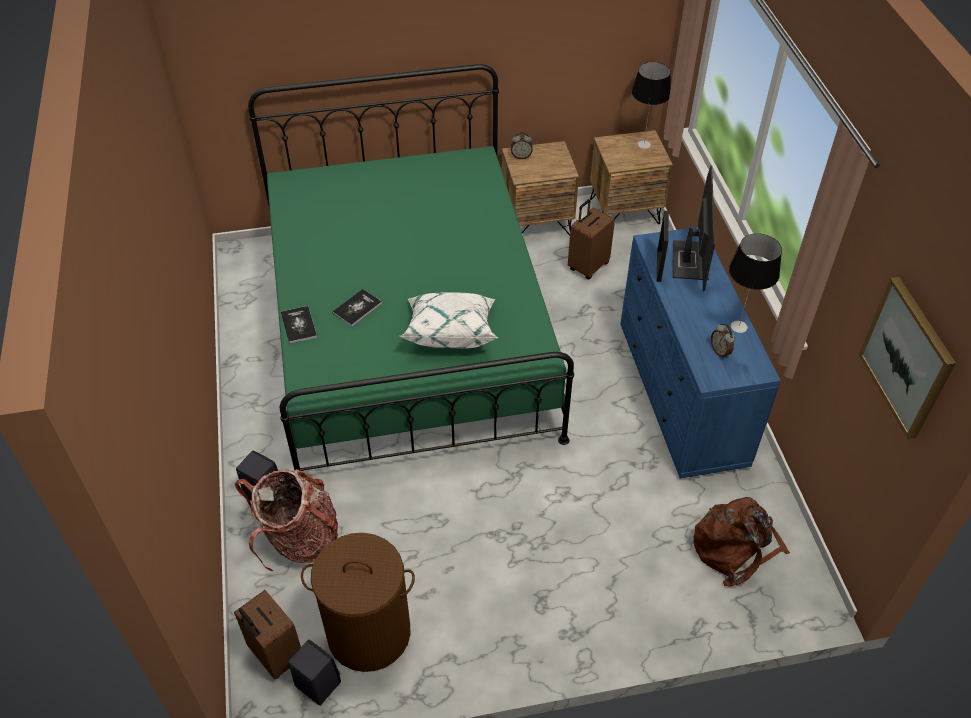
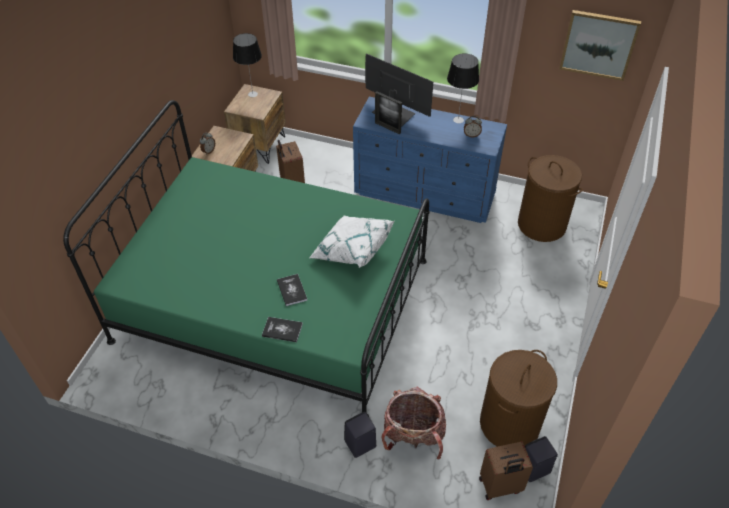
camera: 60 degrees left, 0 degrees up
brown backpack [694,497,790,586] -> brown laundry basket [518,155,583,242]

